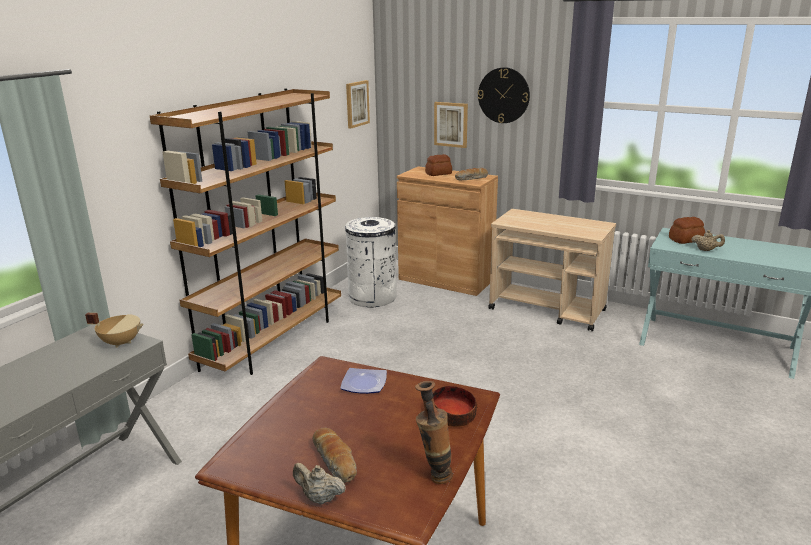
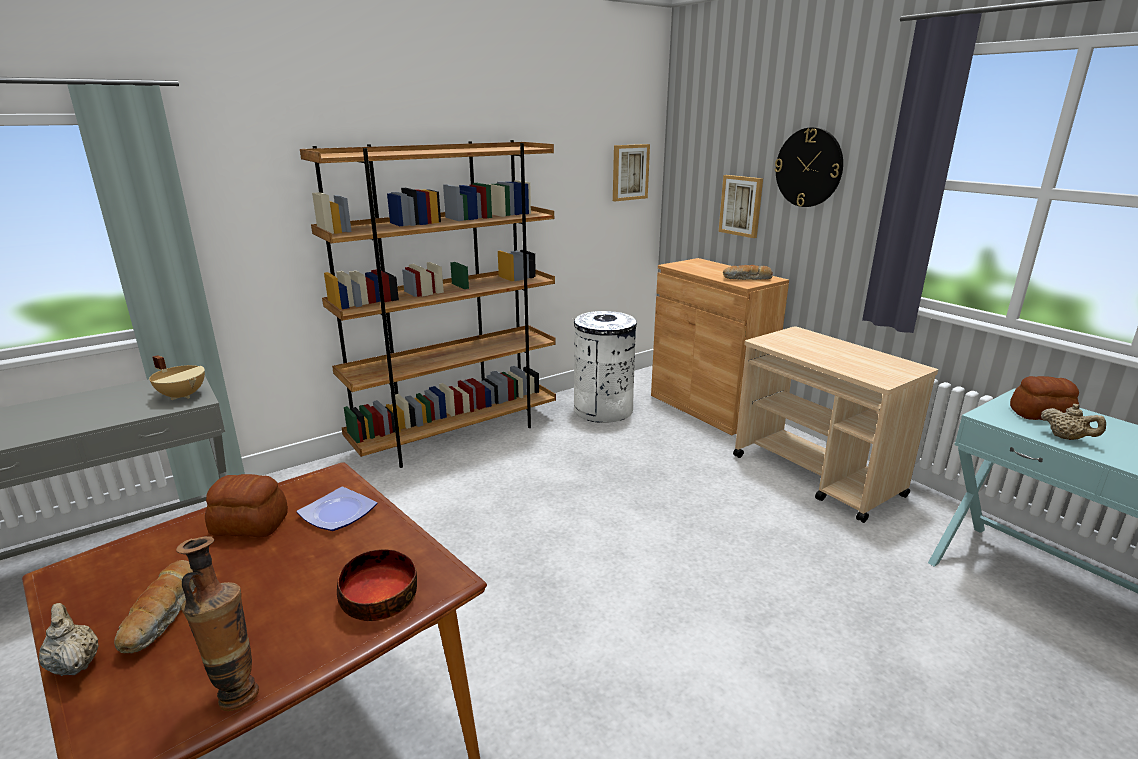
camera: 25 degrees right, 0 degrees up
bread [425,154,452,176] -> bread moved to [205,474,288,538]

